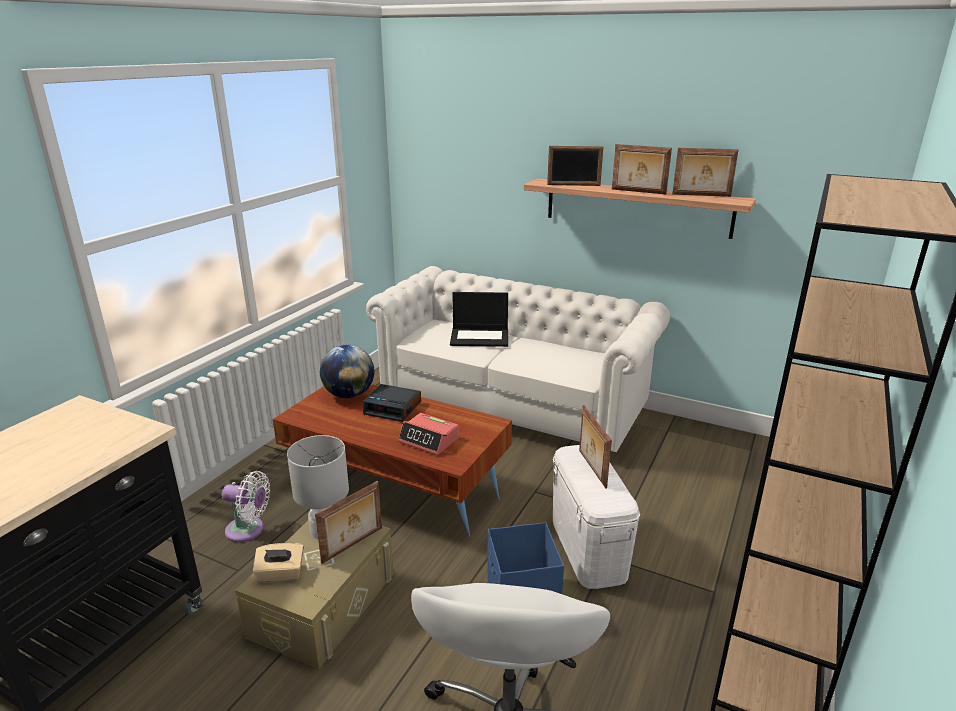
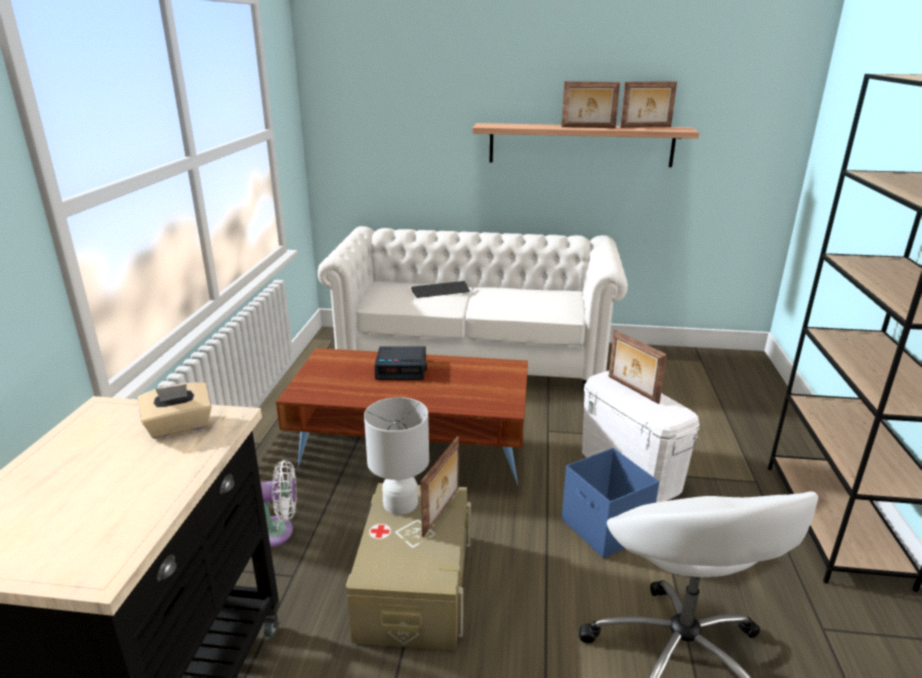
camera: 20 degrees left, 0 degrees up
beige tissue box [253,543,304,583] -> beige tissue box moved to [137,382,212,439]
globe [320,345,374,398] -> none
alarm clock [398,413,459,455] -> none
laptop [450,292,508,347] -> keyboard [411,281,470,298]
picture frame [547,146,603,186] -> none

